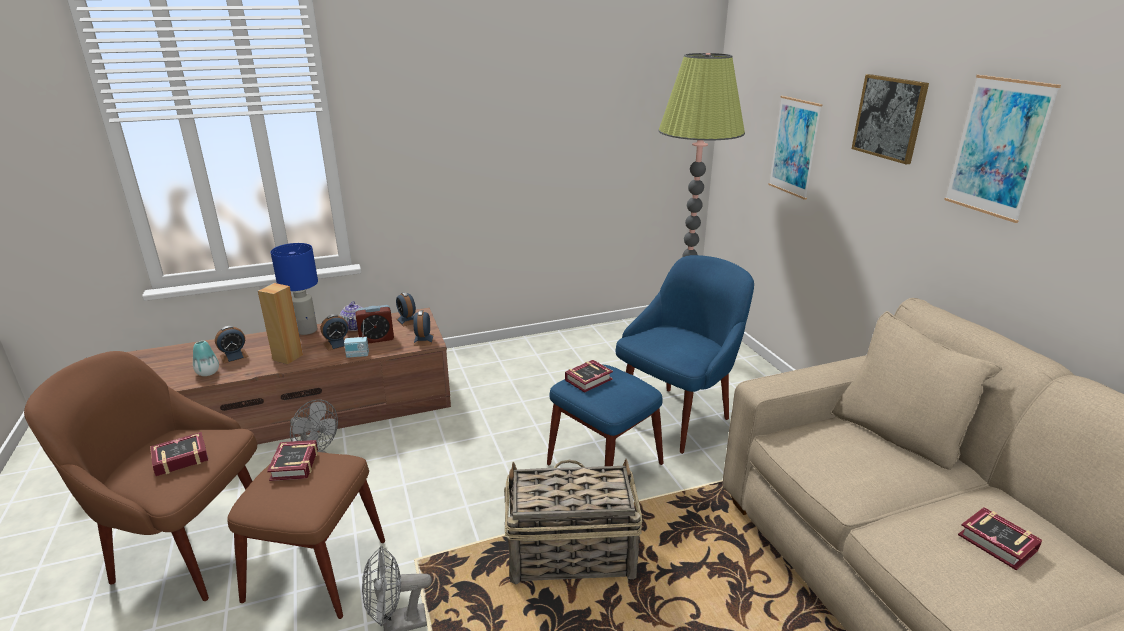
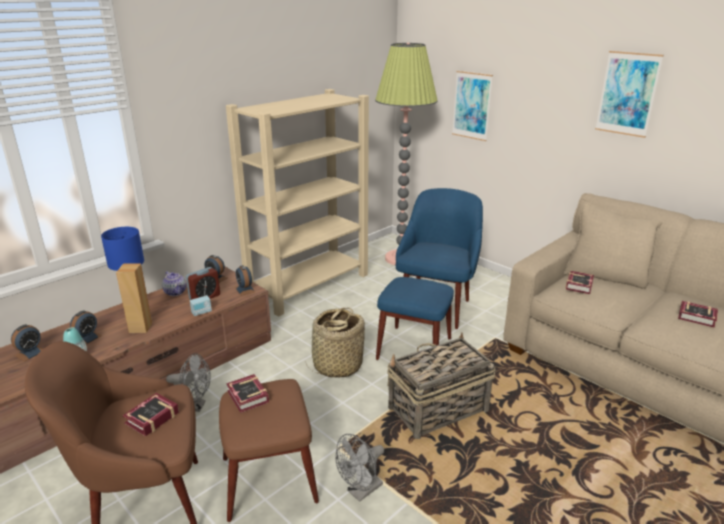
camera: 25 degrees left, 0 degrees up
alarm clock [320,314,348,351] -> alarm clock moved to [11,324,43,362]
book [565,360,613,392] -> book moved to [566,271,594,294]
picture [852,74,929,164] -> none
none -> beige bookcase [226,89,369,317]
none -> basket [306,307,365,378]

